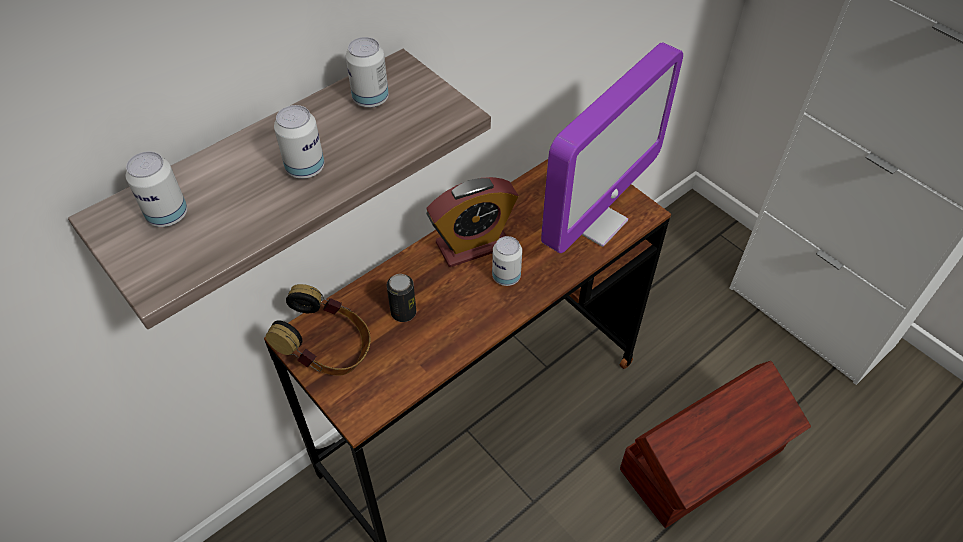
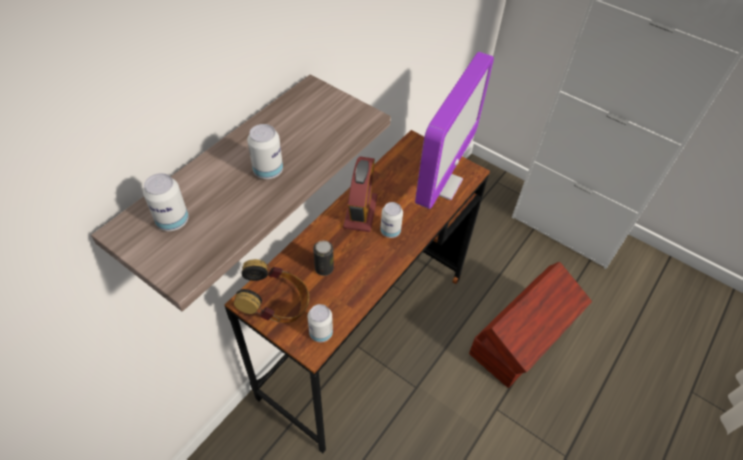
camera: 15 degrees left, 0 degrees up
can [346,37,389,108] -> can moved to [308,304,333,342]
alarm clock [426,177,518,267] -> alarm clock turned 45 degrees counterclockwise [343,157,378,232]

